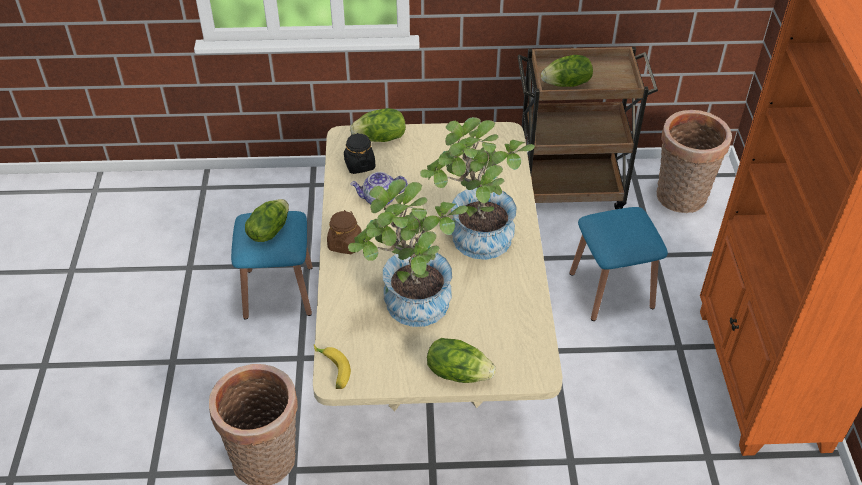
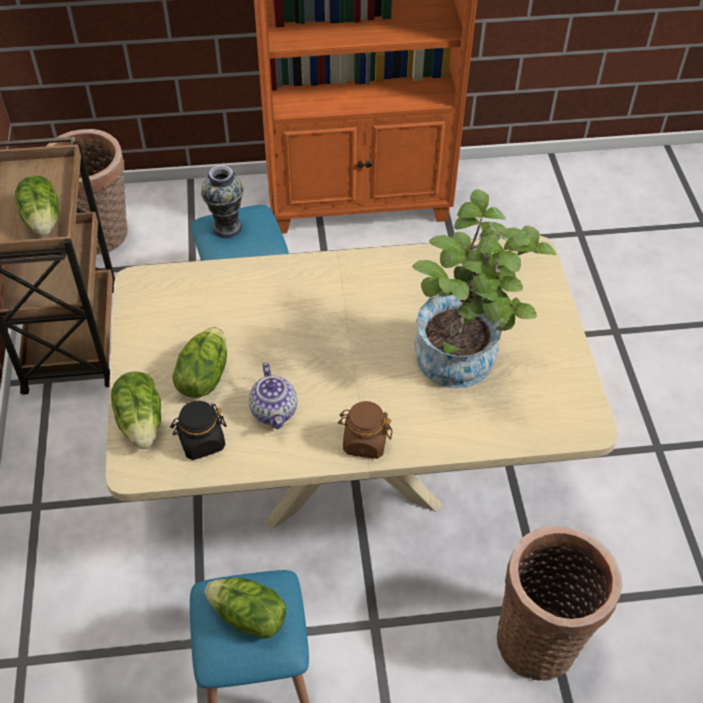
camera: 95 degrees left, 5 degrees up
banana [314,345,351,389] -> none
potted plant [420,117,535,260] -> none
lettuce [427,338,495,383] -> lettuce moved to [172,327,227,398]
none -> vase [201,165,244,238]

